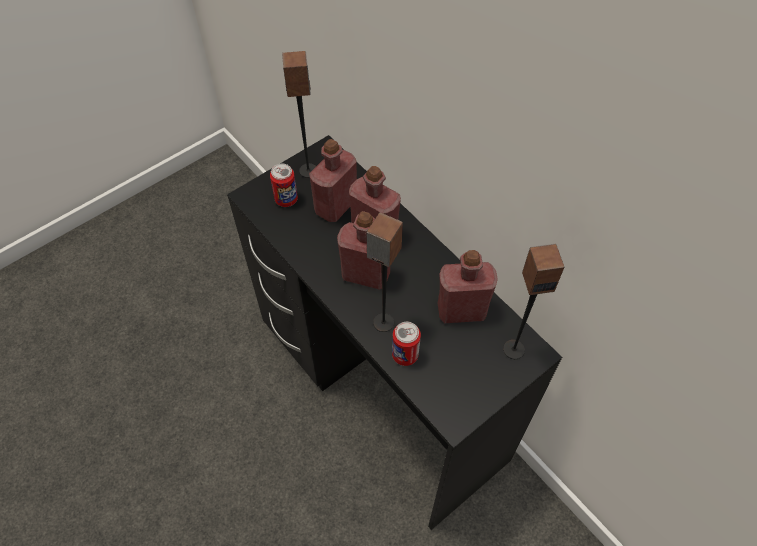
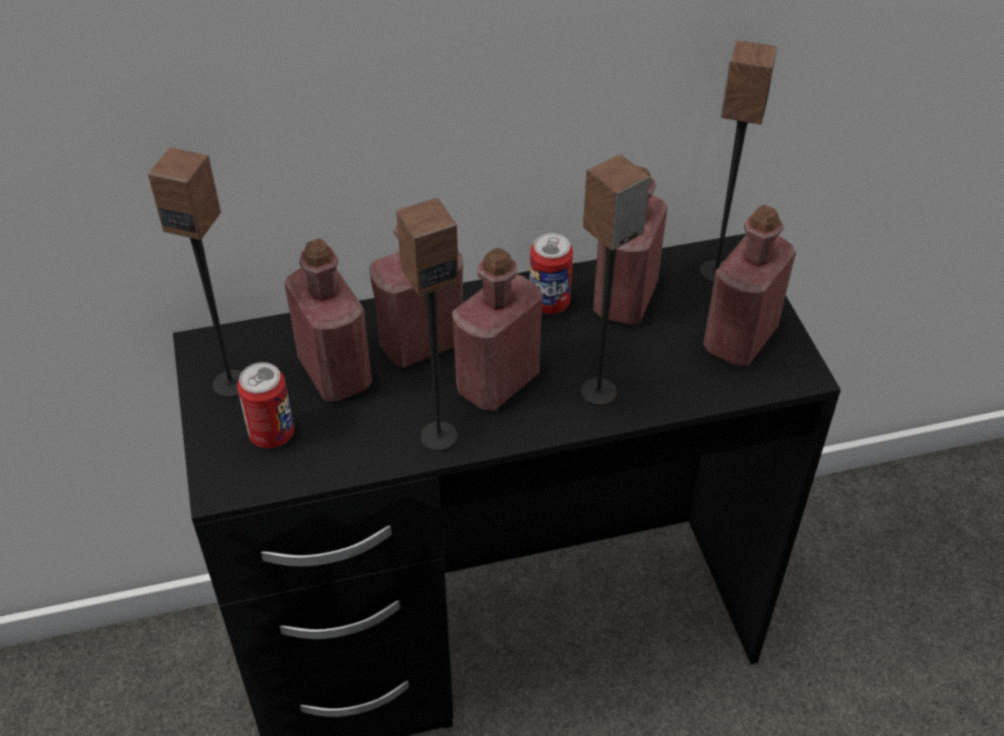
camera: 65 degrees left, 10 degrees down
can [392,322,421,366] -> can moved to [530,233,573,314]
none -> speaker [396,197,459,451]
none -> red bottle [703,205,796,366]

